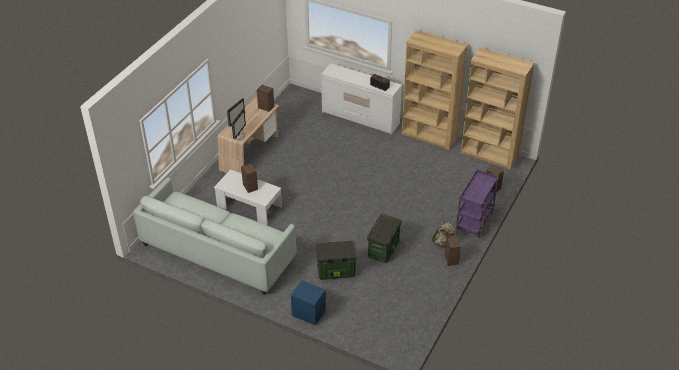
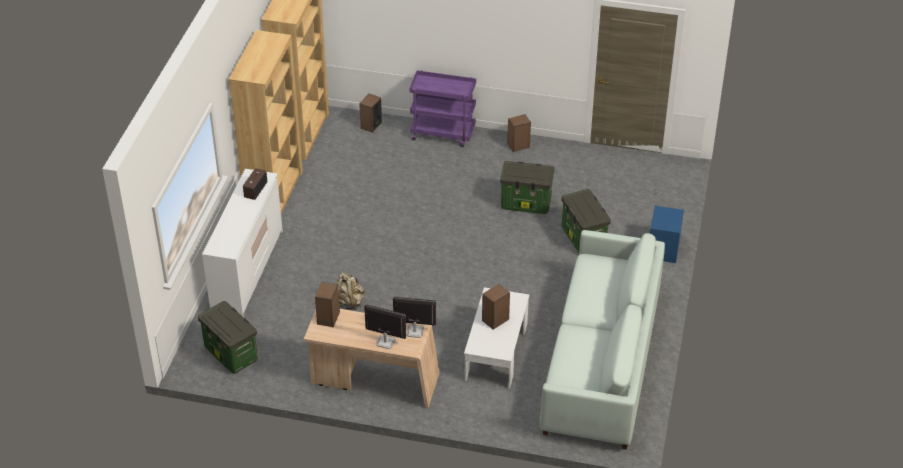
camera: 105 degrees left, 0 degrees up
beige backpack [432,221,457,247] -> beige backpack moved to [336,273,364,310]
none -> storage box [198,301,258,374]

